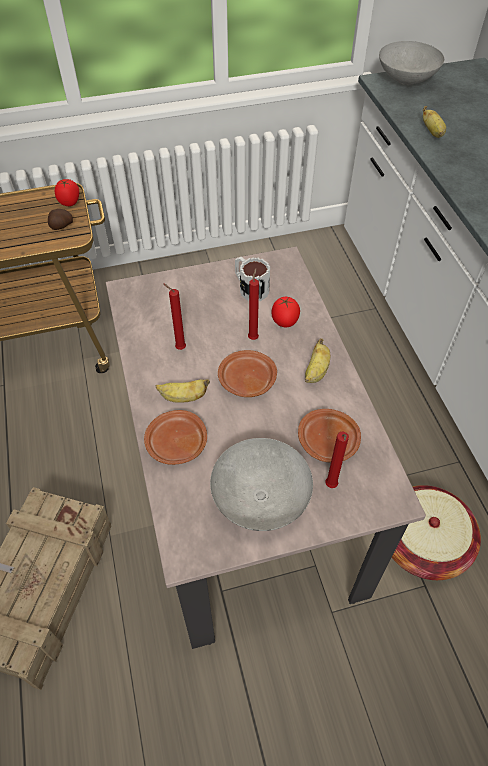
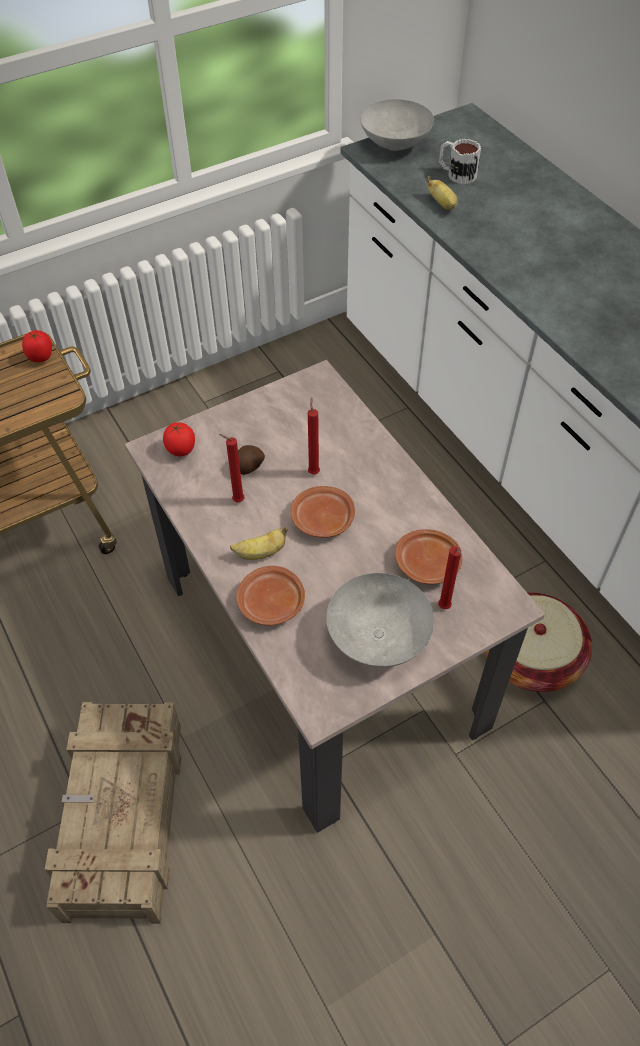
camera: 15 degrees left, 0 degrees up
potato [48,209,73,230] -> potato moved to [238,445,265,475]
mug [235,257,270,301] -> mug moved to [439,139,481,184]
tomato [271,297,300,327] -> tomato moved to [163,422,195,456]
banana [305,338,330,383] -> none

